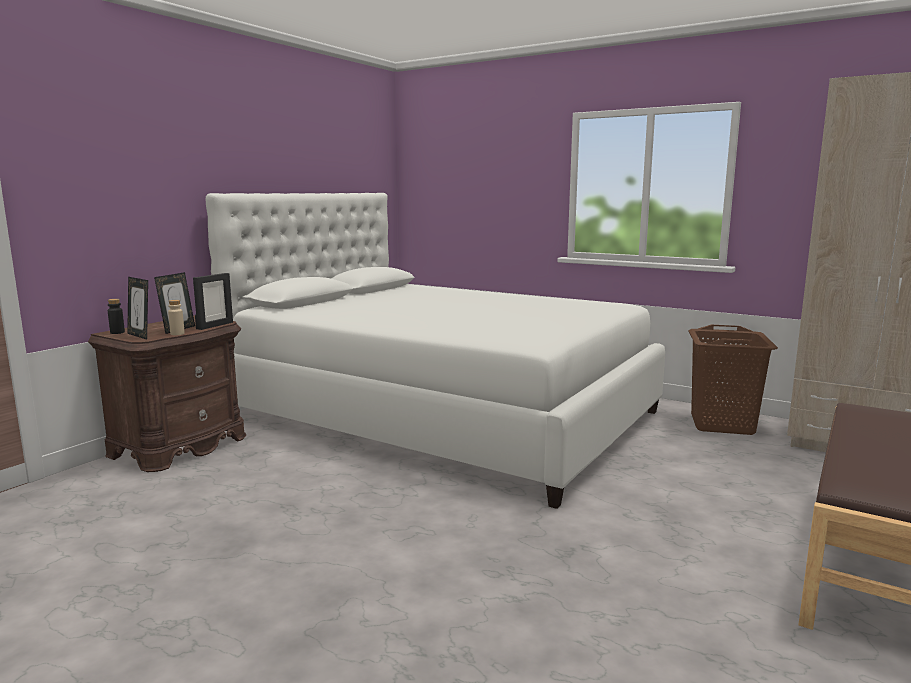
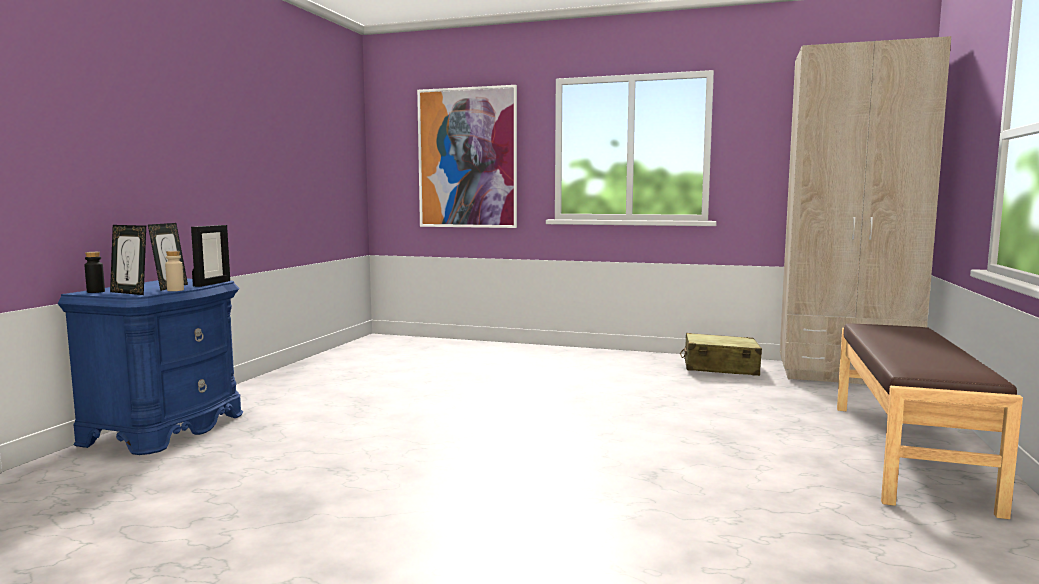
camera: 15 degrees left, 5 degrees down
brown nightstand [88,315,246,472] -> blue nightstand [57,279,243,455]
white bed [206,193,665,509] -> none
brown laundry basket [688,325,778,435] -> beige suitcase [680,333,762,376]
none -> picture [417,85,517,228]

